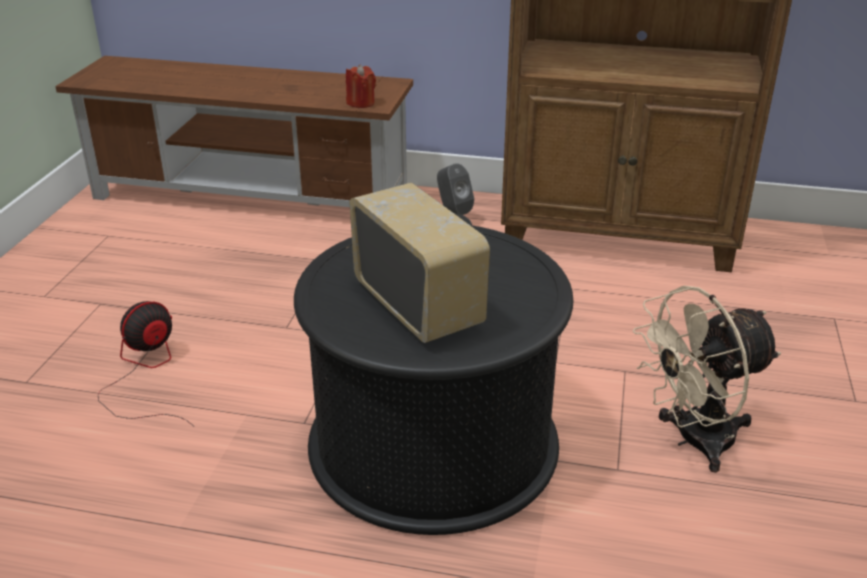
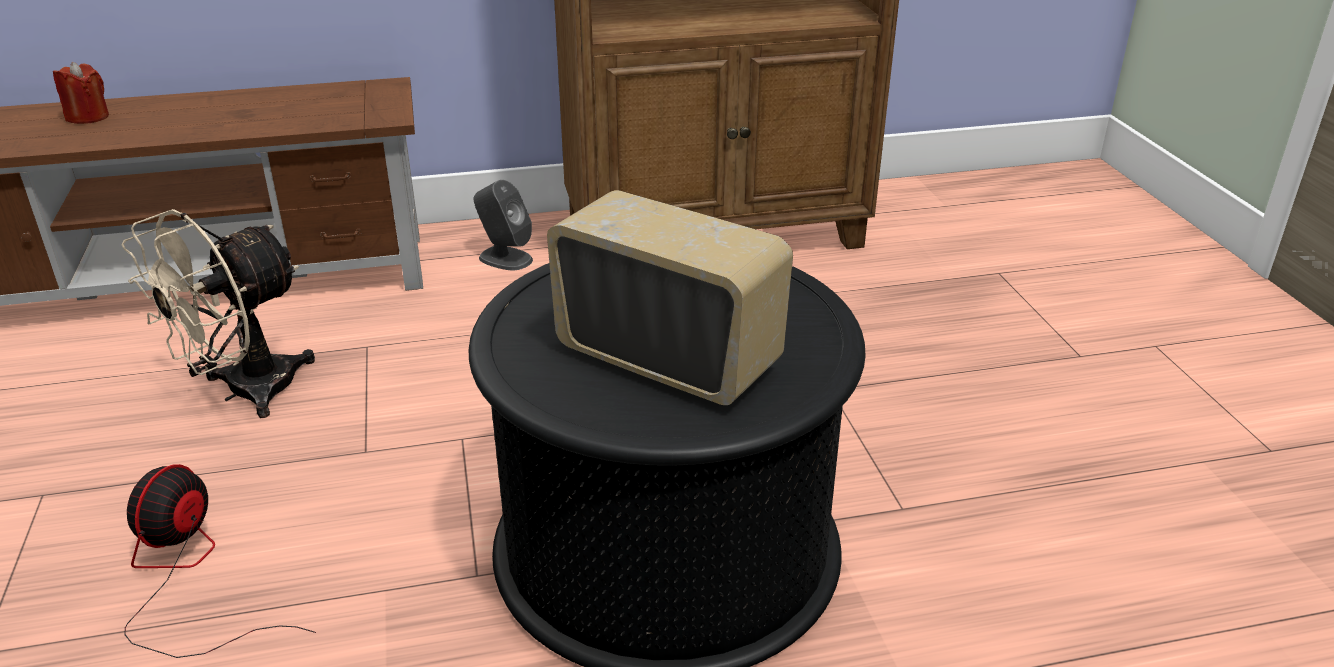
camera: 25 degrees left, 0 degrees up
red candle [346,64,376,108] -> red candle moved to [53,62,109,124]
beige fan [633,286,781,473] -> beige fan moved to [121,209,315,418]

